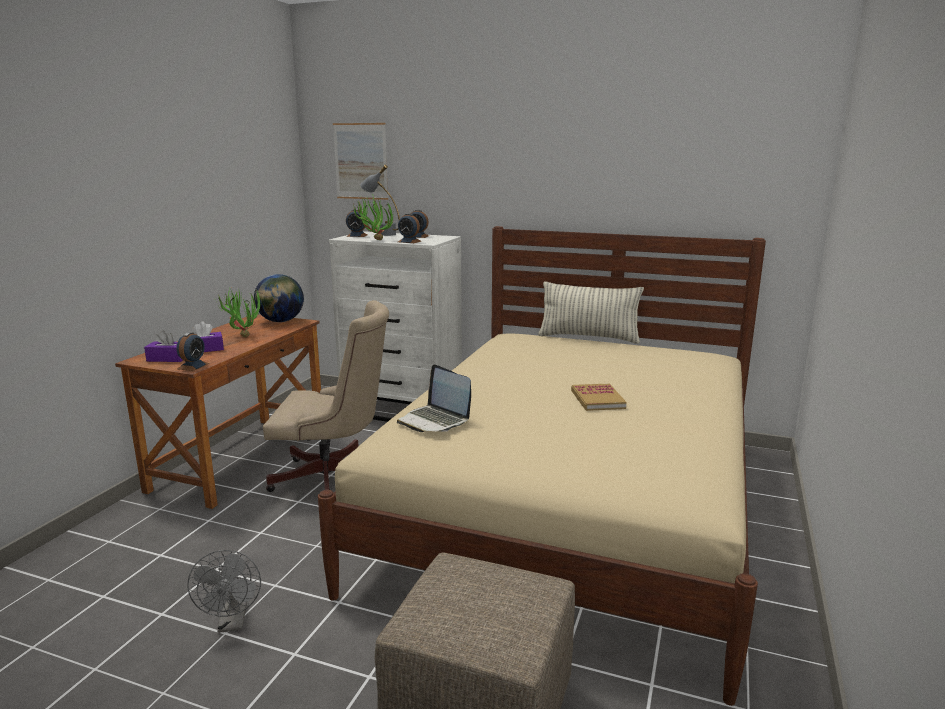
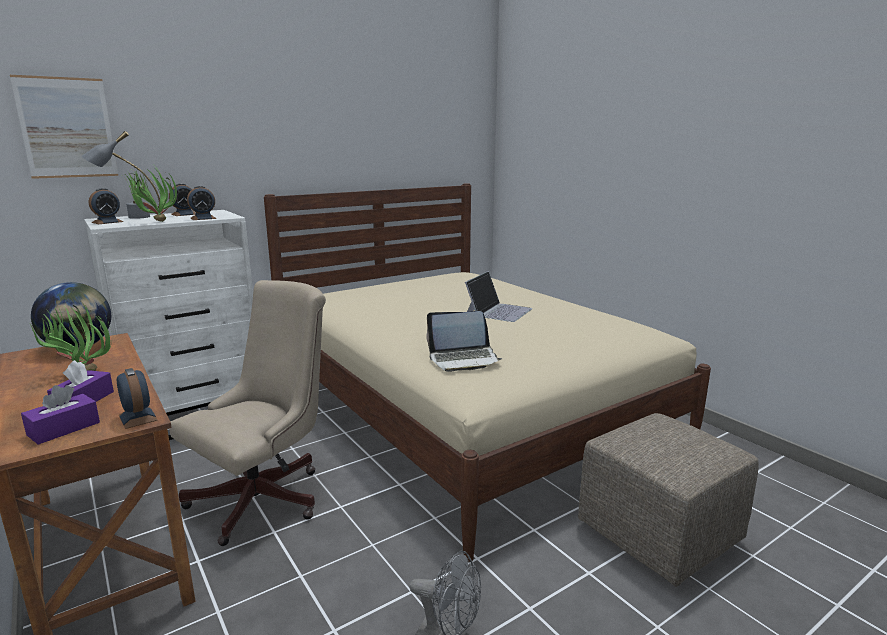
camera: 55 degrees left, 0 degrees up
pillow [538,281,644,343] -> none
book [571,383,626,411] -> laptop [465,271,533,322]

